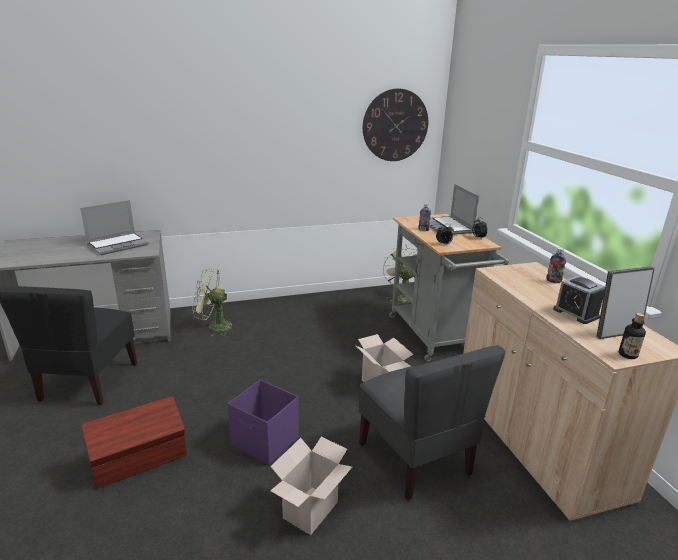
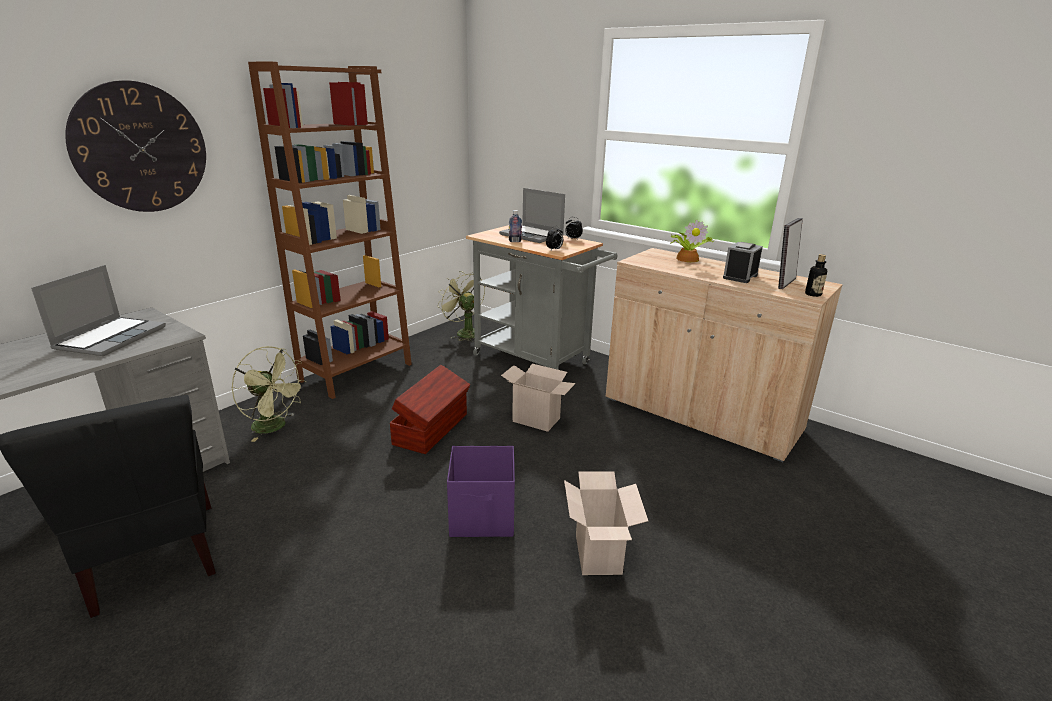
camera: 35 degrees left, 0 degrees up
brown storage box [81,396,187,489] -> brown storage box moved to [390,365,471,454]
green fan [192,268,236,336] -> green fan turned 120 degrees counterclockwise [231,346,306,442]
grey chair [359,345,506,500] -> none
wall clock [363,88,428,161] -> wall clock moved to [65,80,206,212]
bottle [546,248,566,283] -> potted plant [670,220,715,262]
alarm clock [553,276,605,324] -> alarm clock turned 105 degrees clockwise [723,242,763,283]
none -> brown bookcase [248,62,412,399]

